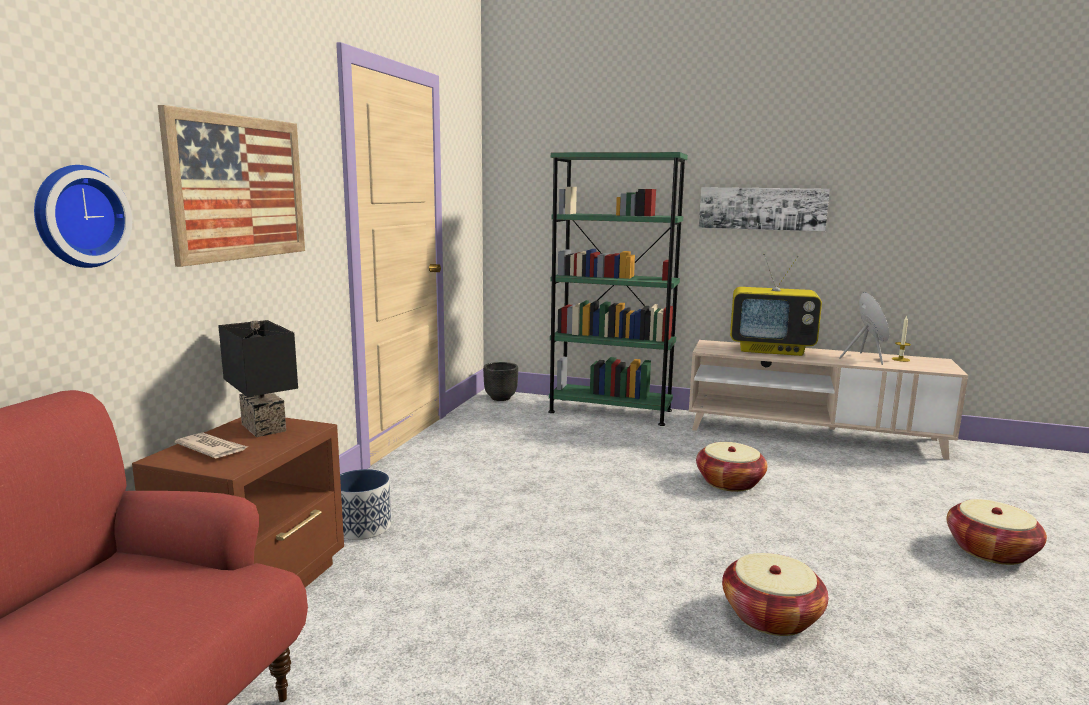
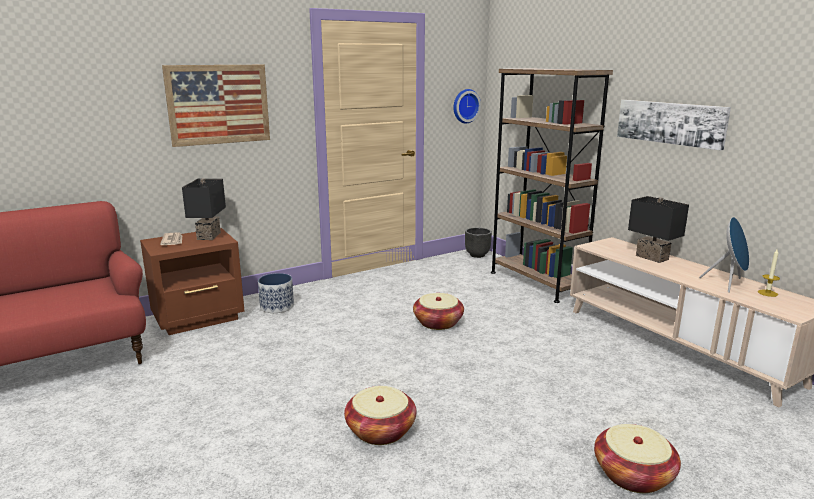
camera: 40 degrees right, 5 degrees up
wall clock [34,165,132,268] -> wall clock moved to [453,89,481,123]
green bookcase [548,152,688,426] -> brown bookcase [491,68,613,303]
basket [696,442,767,492] -> basket moved to [413,293,464,330]
television [730,253,822,356] -> black table lamp [628,196,689,263]

